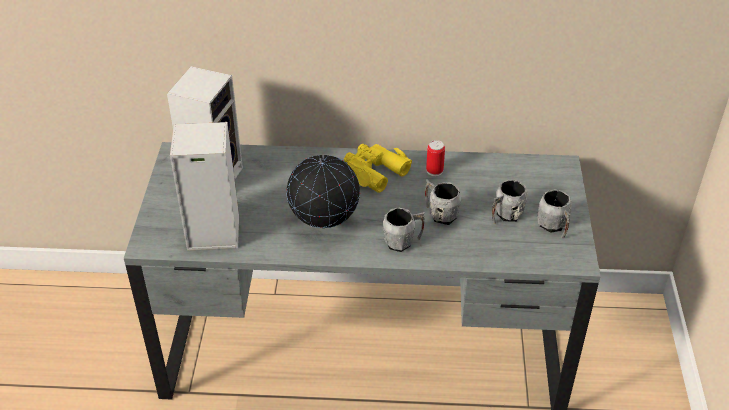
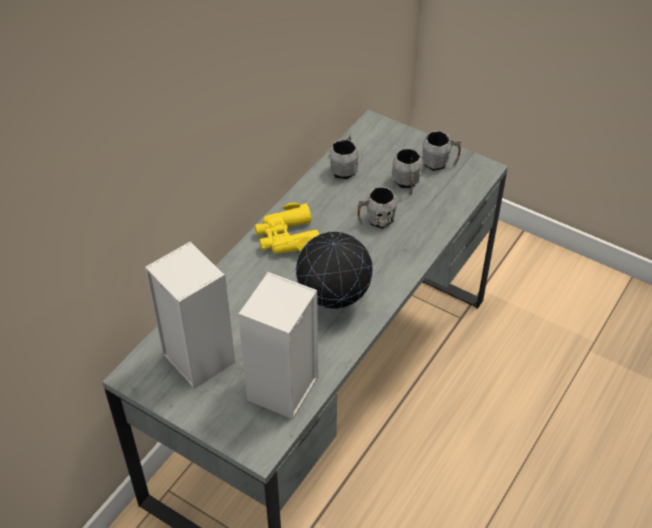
camera: 60 degrees left, 5 degrees up
grey mug [383,207,425,252] -> grey mug moved to [329,132,359,179]
can [426,140,445,176] -> none

